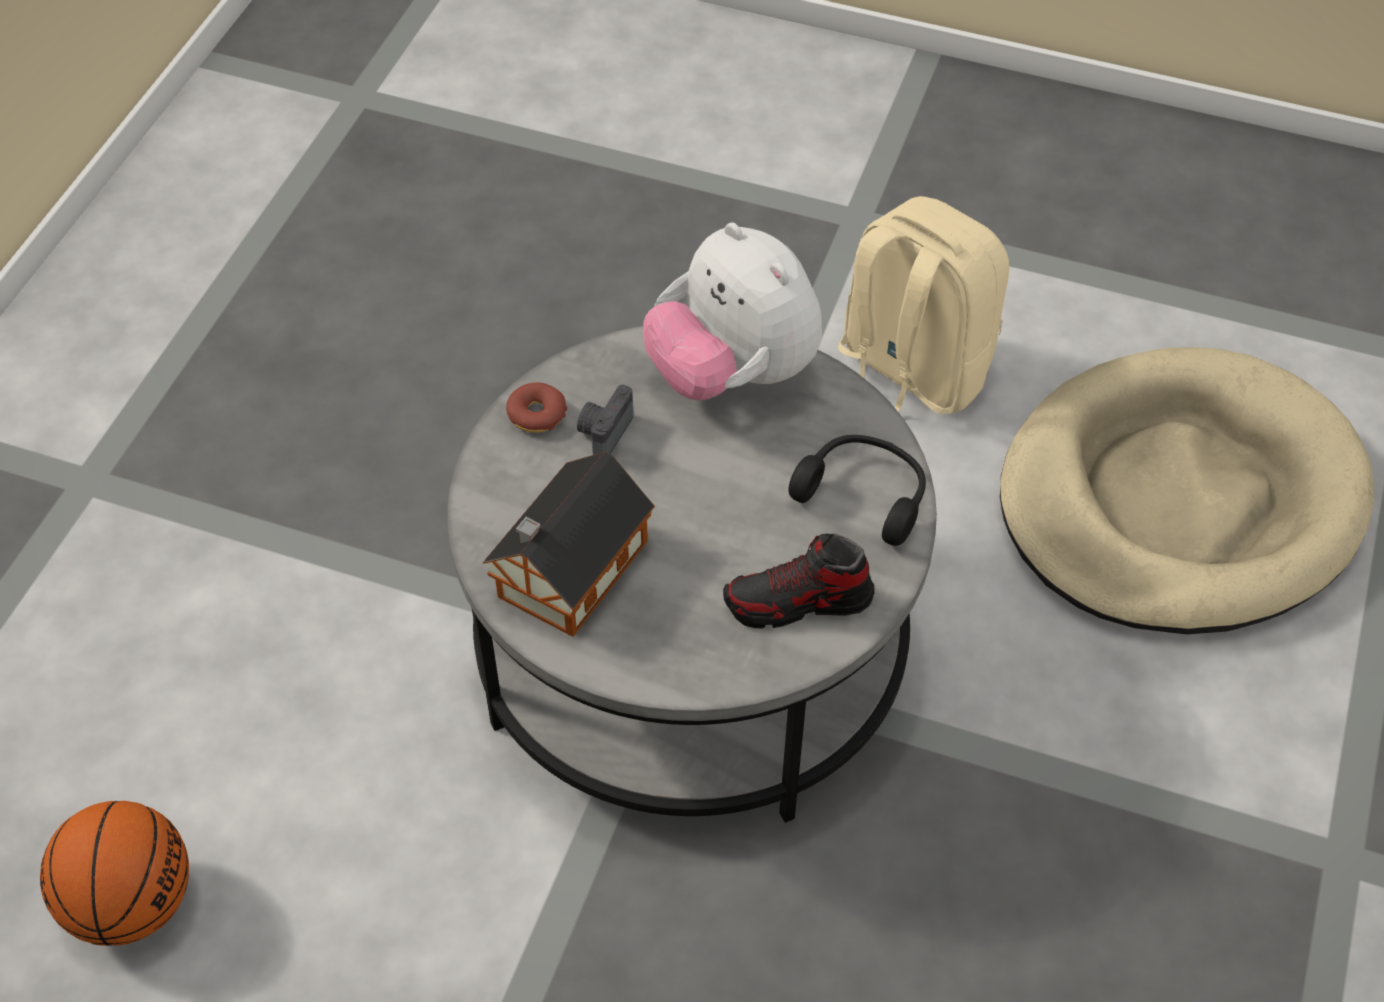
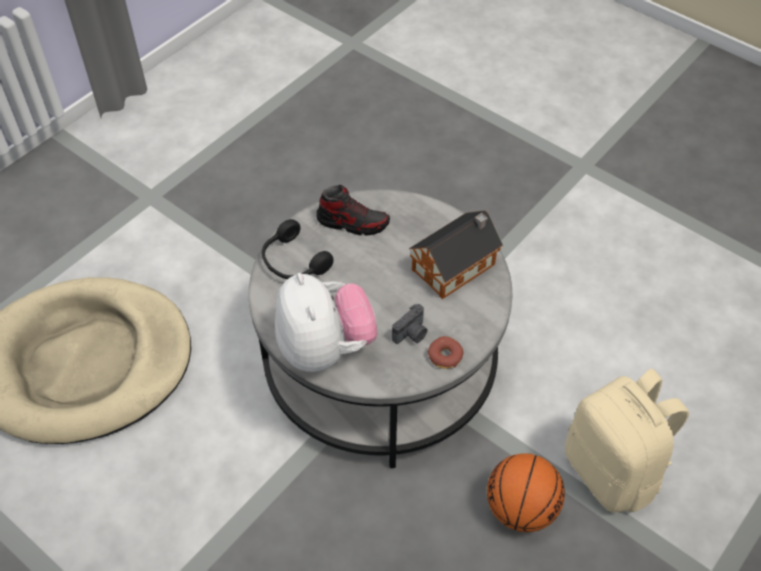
camera: 160 degrees left, 0 degrees up
basketball [40,801,189,946] -> basketball moved to [487,453,565,532]
beige backpack [838,196,1009,415] -> beige backpack moved to [565,368,689,512]

